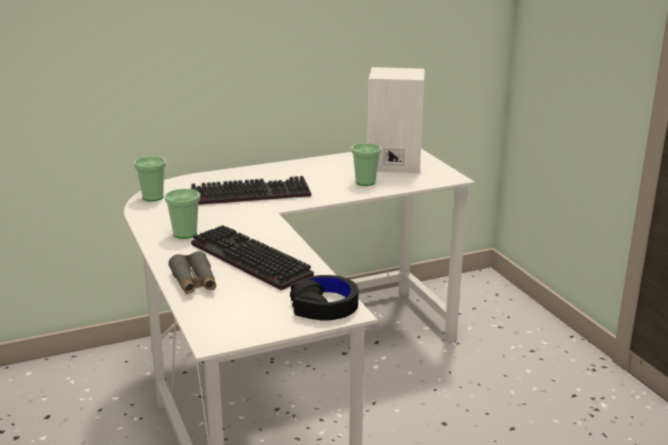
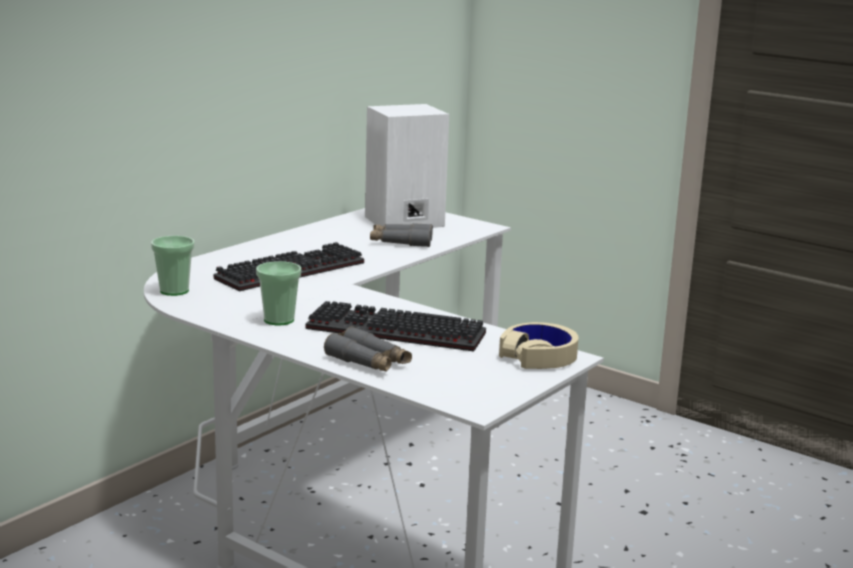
camera: 30 degrees left, 5 degrees down
black headphones [290,275,359,321] -> beige headphones [499,322,579,369]
cup [351,143,381,186] -> grey binoculars [370,223,433,247]

